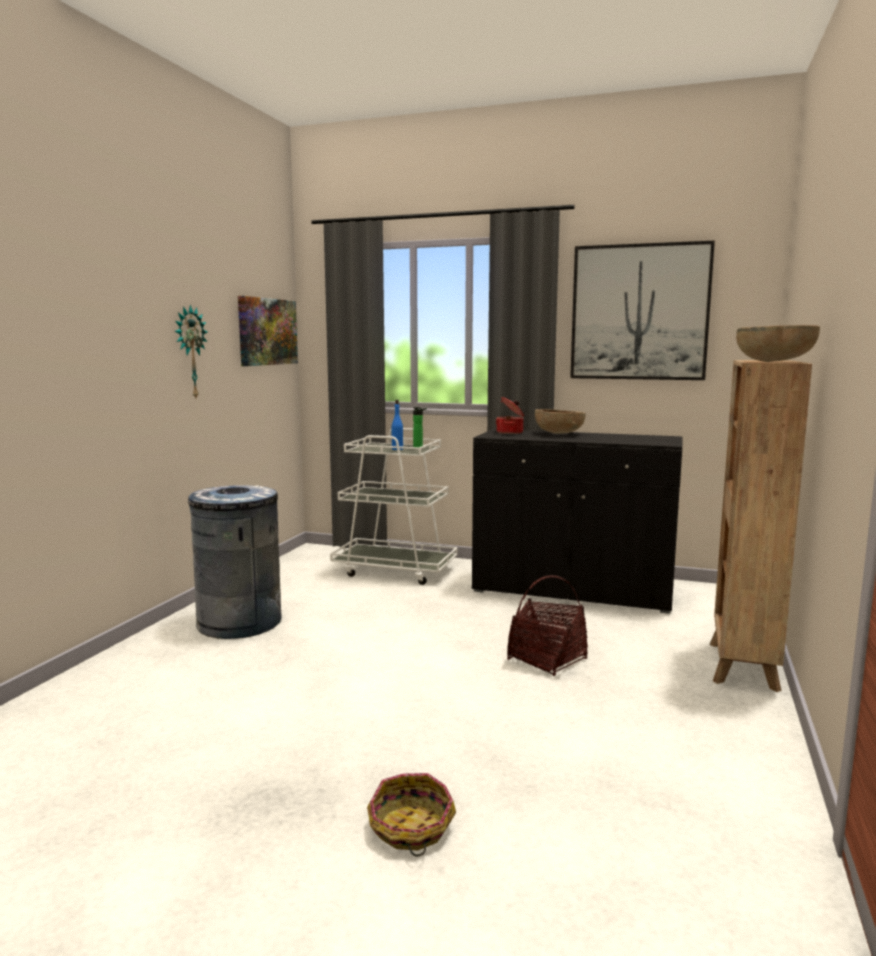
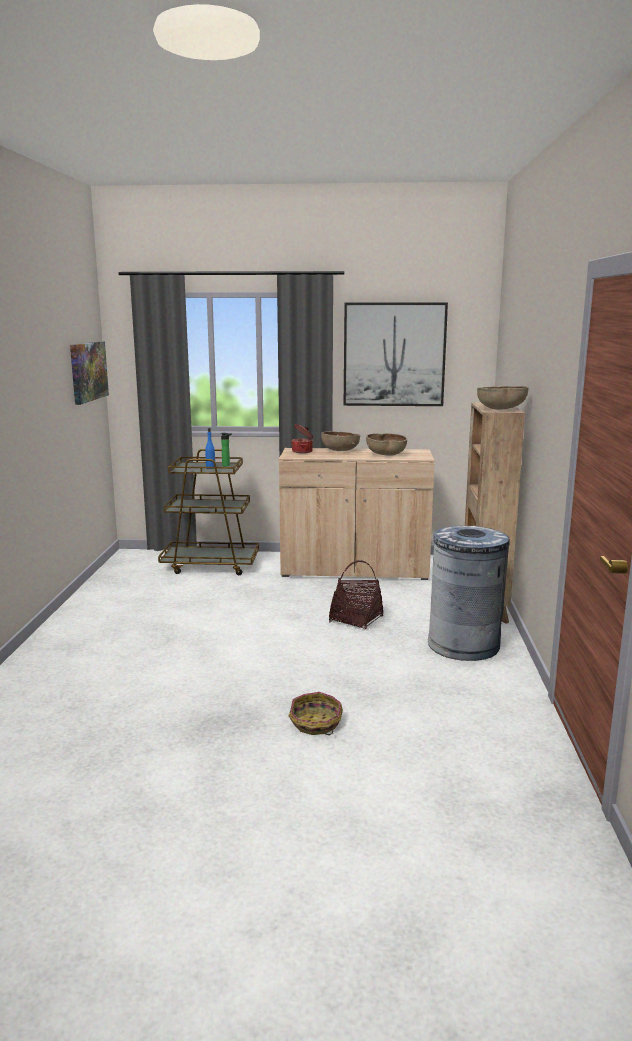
camera: 15 degrees left, 5 degrees up
wall clock [175,305,207,398] -> none
grey trash can [188,485,282,639] -> grey trash can moved to [428,526,510,661]
white cart [330,428,458,585] -> brown cart [158,449,259,575]
black cabinet [472,429,682,614] -> beige cabinet [279,448,435,580]
none -> brown bowl [366,433,407,456]

